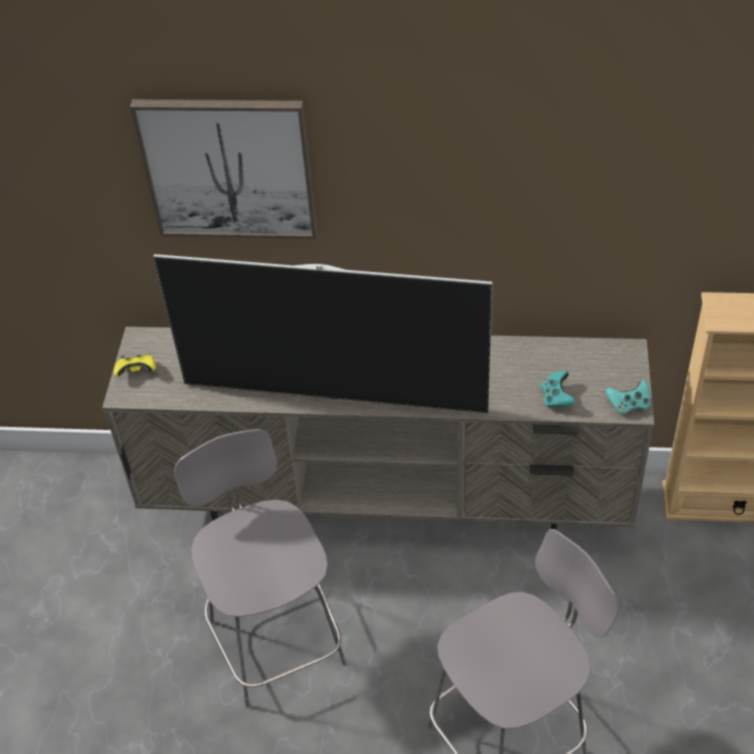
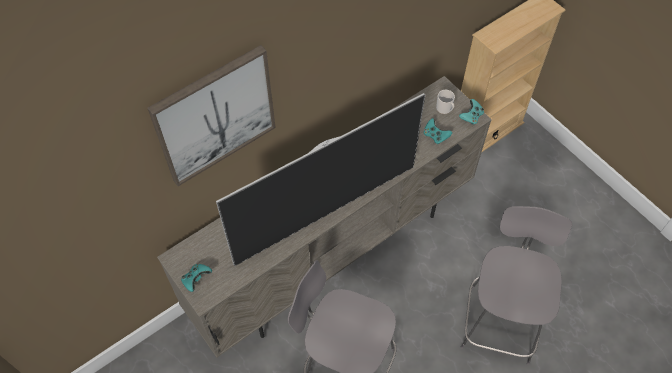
camera: 45 degrees left, 10 degrees up
yellow game controller [114,354,156,377] -> turquoise game controller [181,264,212,292]
none -> mug [436,90,455,114]

